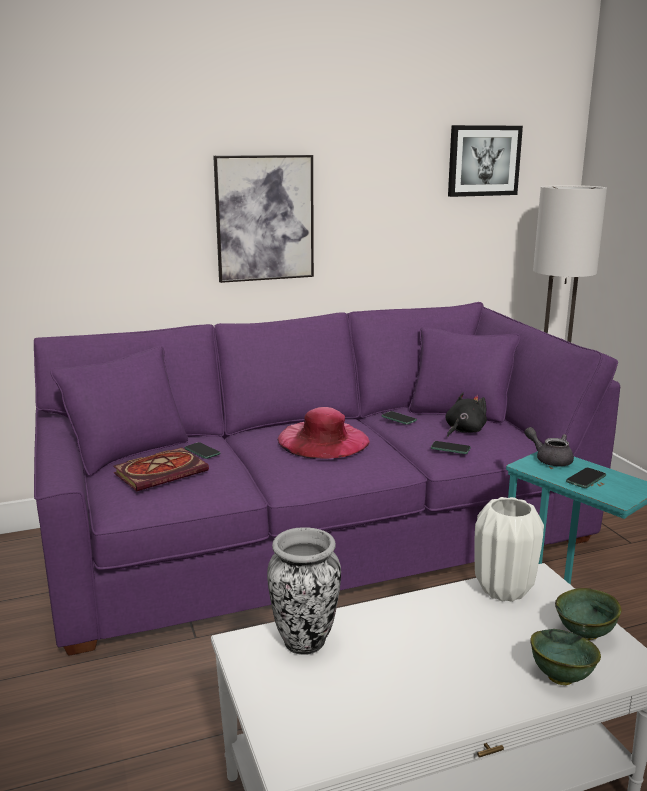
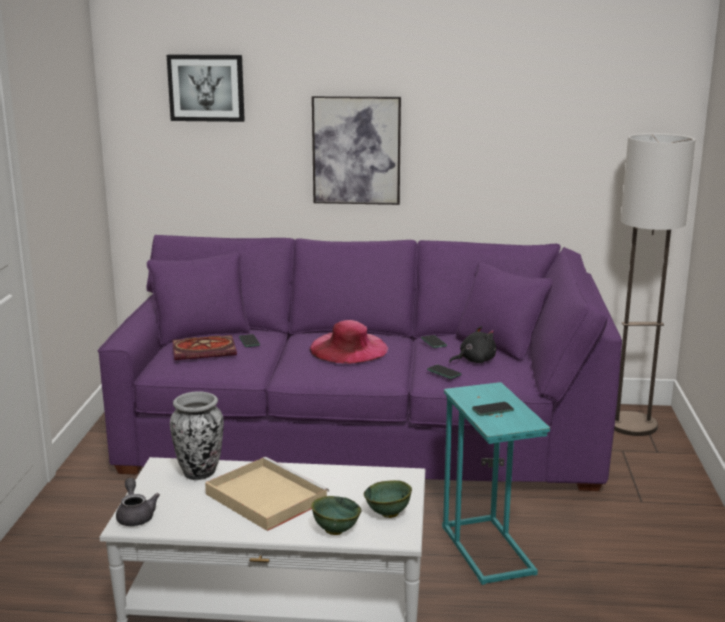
camera: 25 degrees right, 0 degrees up
picture [448,125,523,197] -> picture moved to [167,55,245,122]
white vase [475,497,544,602] -> none
grey teapot [524,427,574,466] -> grey teapot moved to [116,478,160,526]
none -> beige tray [205,457,329,531]

